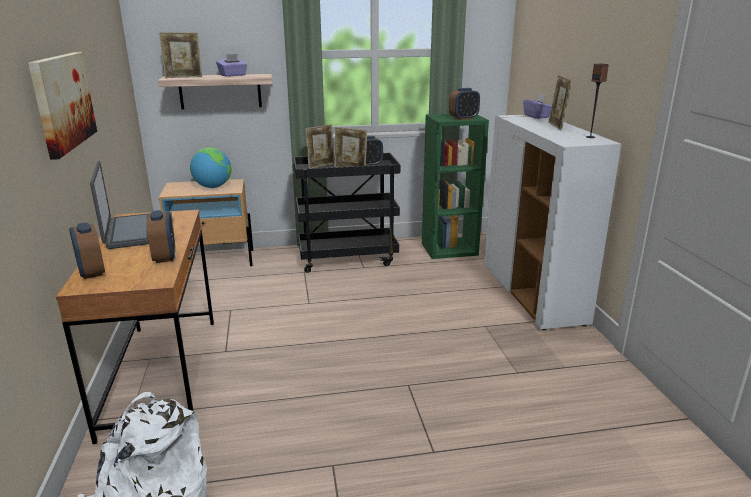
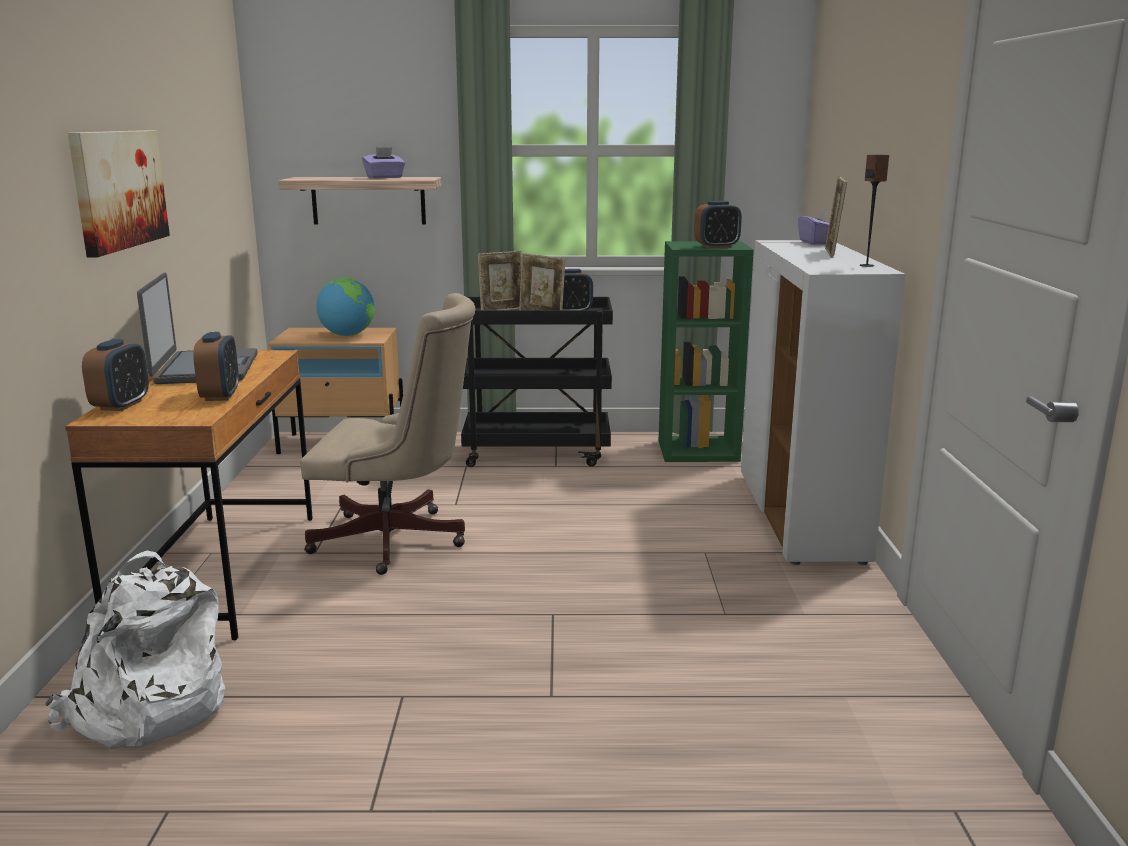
camera: 10 degrees right, 5 degrees down
alarm clock [69,222,105,279] -> alarm clock turned 150 degrees counterclockwise [82,339,149,411]
picture frame [159,32,202,78] -> none
none -> beige office chair [300,293,475,575]

